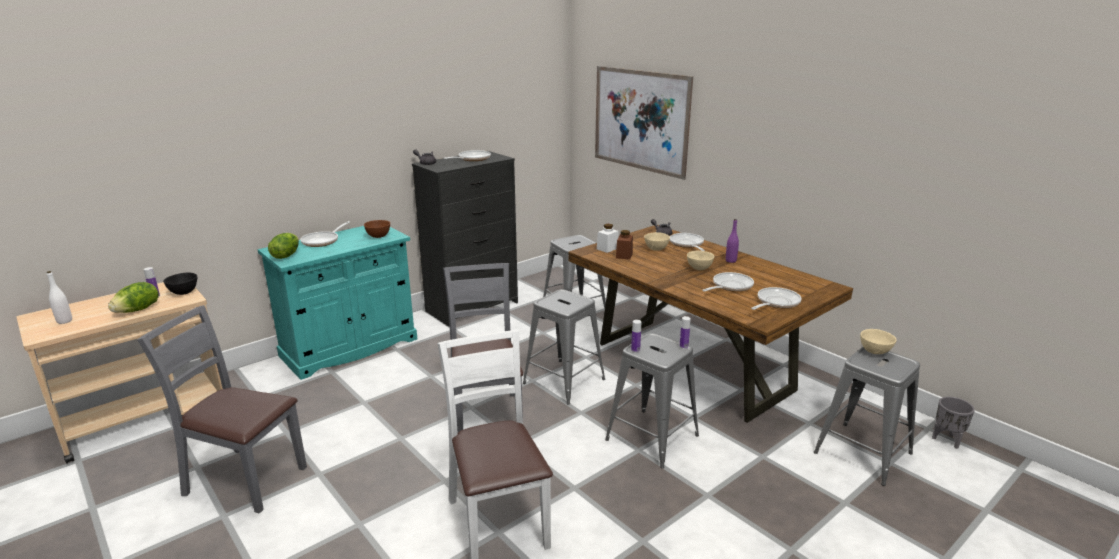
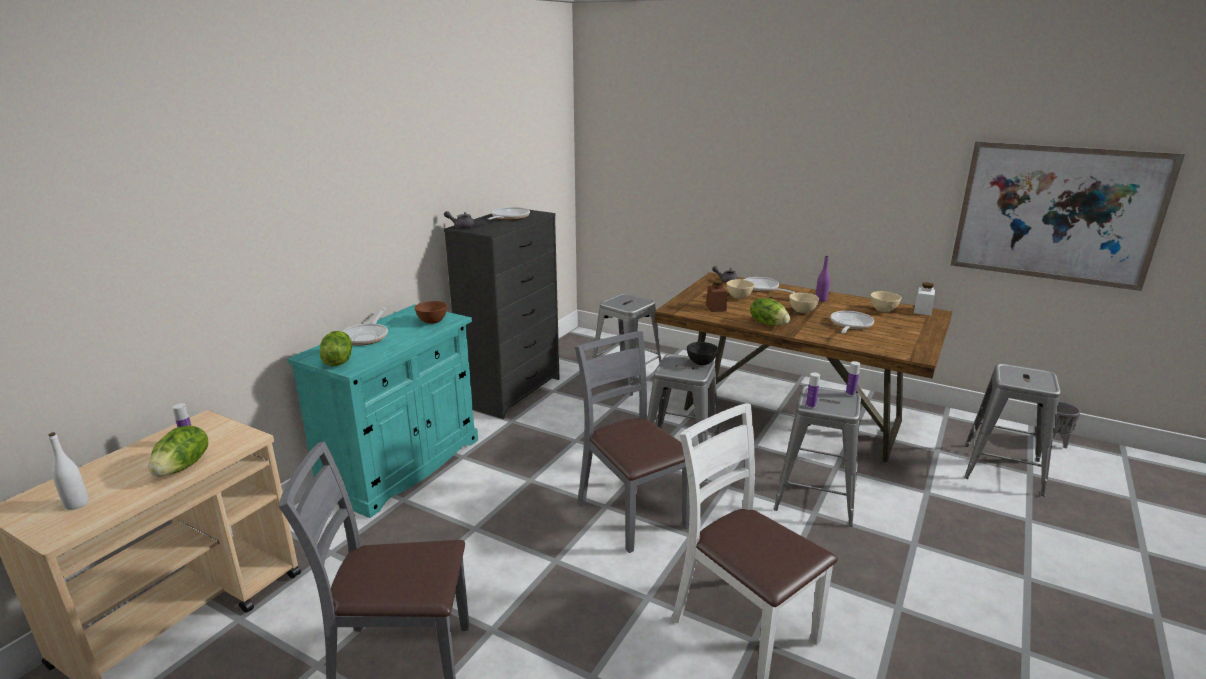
camera: 20 degrees left, 0 degrees up
black bowl [163,273,197,295] -> black bowl moved to [687,342,718,365]
picture [595,66,693,180] -> picture moved to [951,141,1185,291]
white jar [597,224,619,253] -> white jar moved to [914,283,935,316]
frying pan [751,287,801,310] -> none
beige bowl [860,329,897,354] -> beige bowl moved to [871,291,902,312]
none -> lettuce [750,298,790,326]

